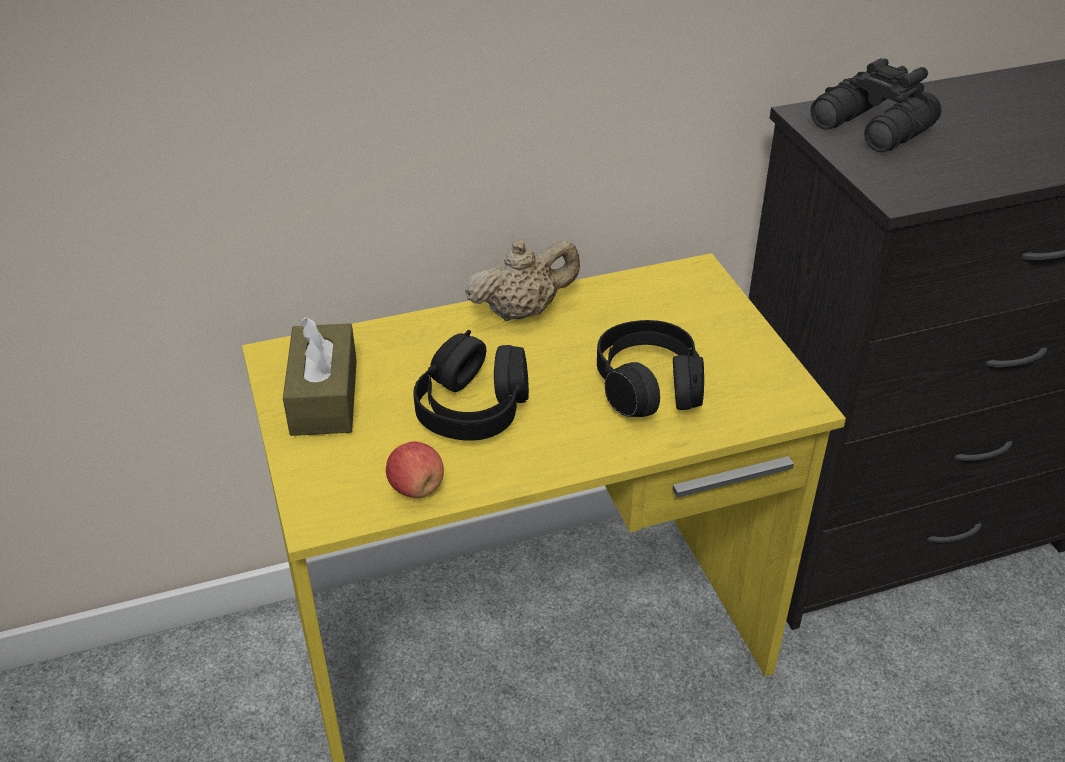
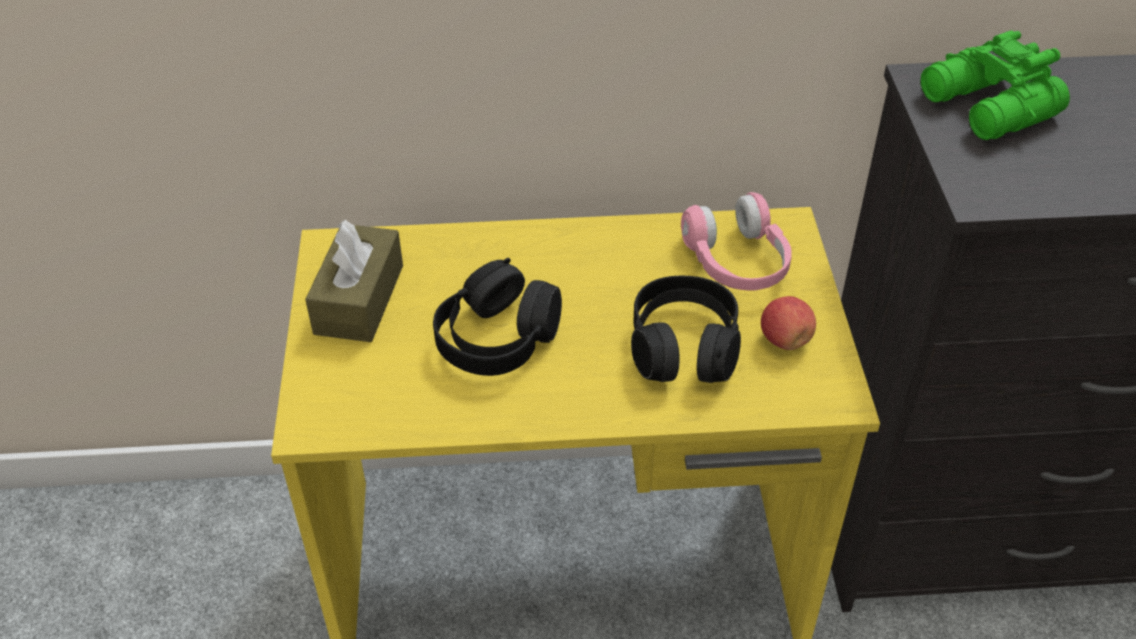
camera: 15 degrees right, 5 degrees up
apple [386,441,444,498] -> apple moved to [761,296,816,350]
beige teapot [465,239,580,321] -> none
black binoculars [811,58,941,152] -> green binoculars [921,31,1070,140]
none -> pink headphones [681,192,792,290]

